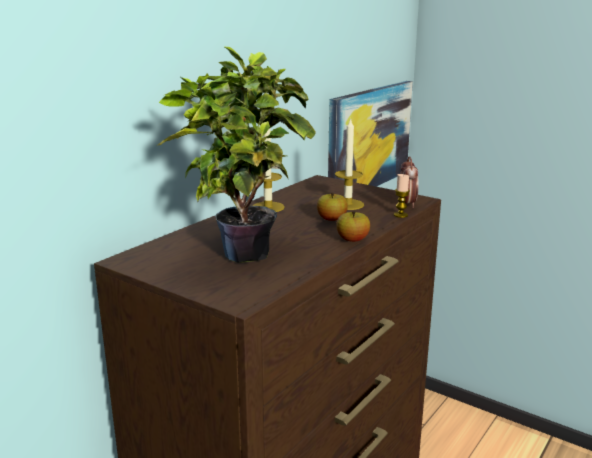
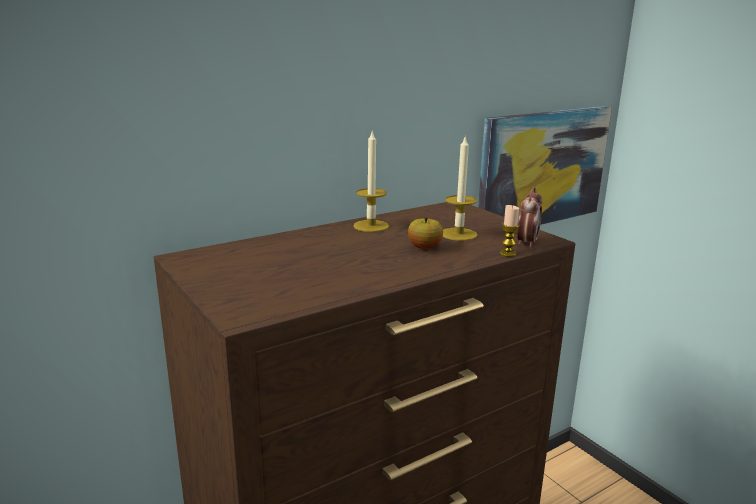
camera: 20 degrees right, 0 degrees up
potted plant [156,46,316,263] -> none
apple [336,211,370,242] -> none

